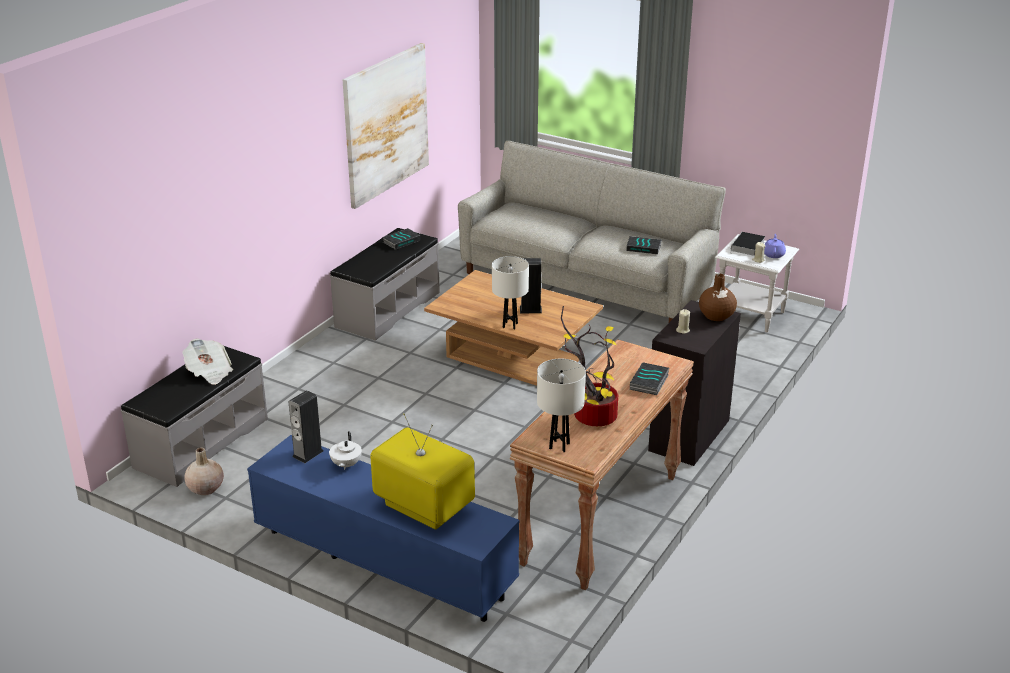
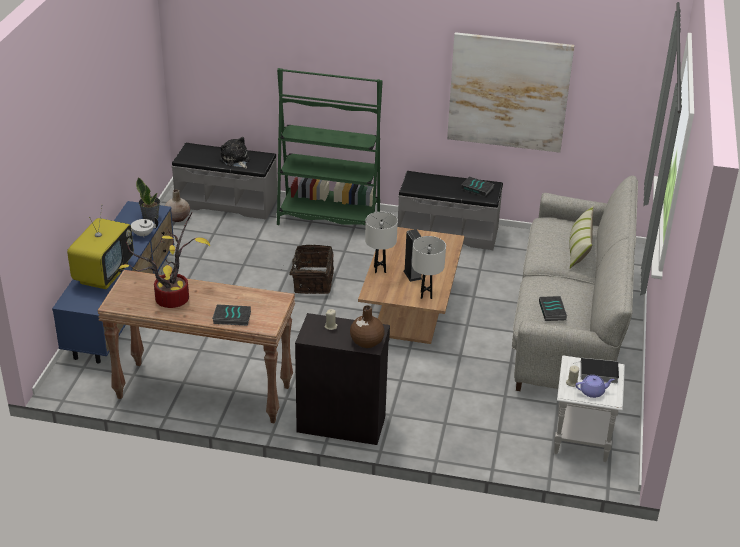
camera: 70 degrees right, 5 degrees up
newspaper [182,338,233,385] -> plush toy [221,137,250,168]
speaker [289,390,323,463] -> potted plant [136,177,160,222]
white table lamp [537,359,586,452] -> white table lamp moved to [412,236,446,299]
none -> green bookcase [277,68,383,225]
none -> basket [290,245,334,294]
none -> pillow [569,206,594,269]

